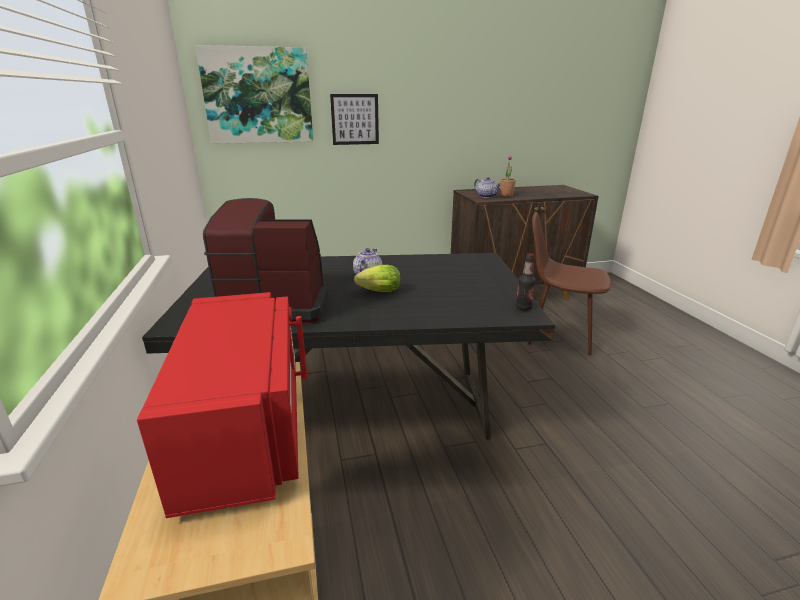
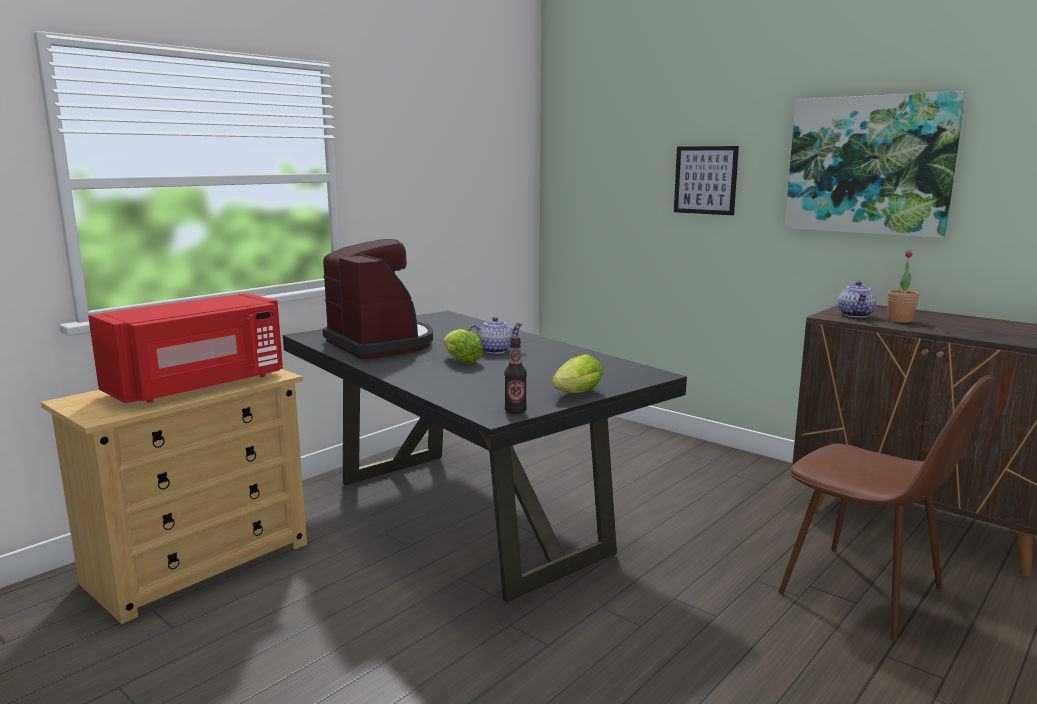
camera: 55 degrees right, 10 degrees down
picture [195,45,313,144] -> picture moved to [785,91,966,238]
brown chair [528,211,611,355] -> brown chair turned 150 degrees clockwise [779,375,994,641]
none -> lettuce [552,354,603,393]

